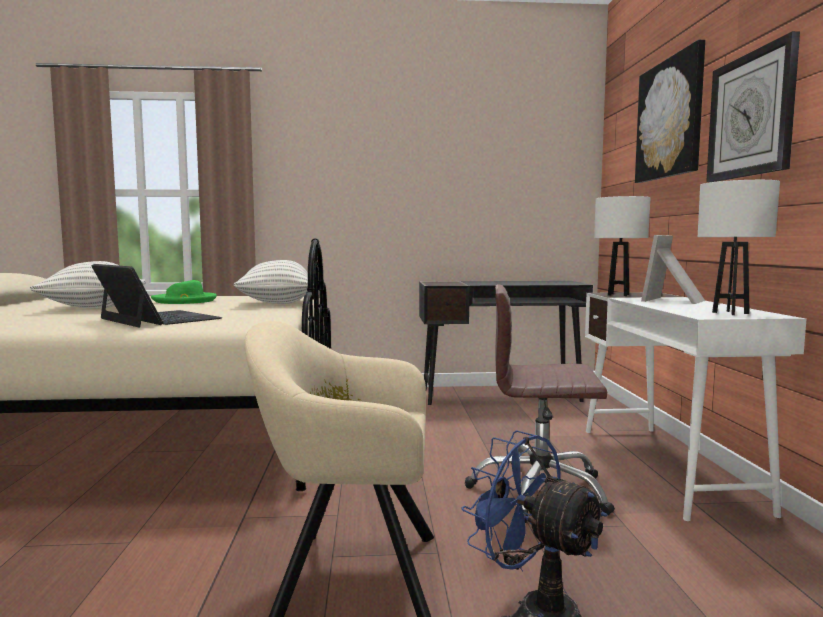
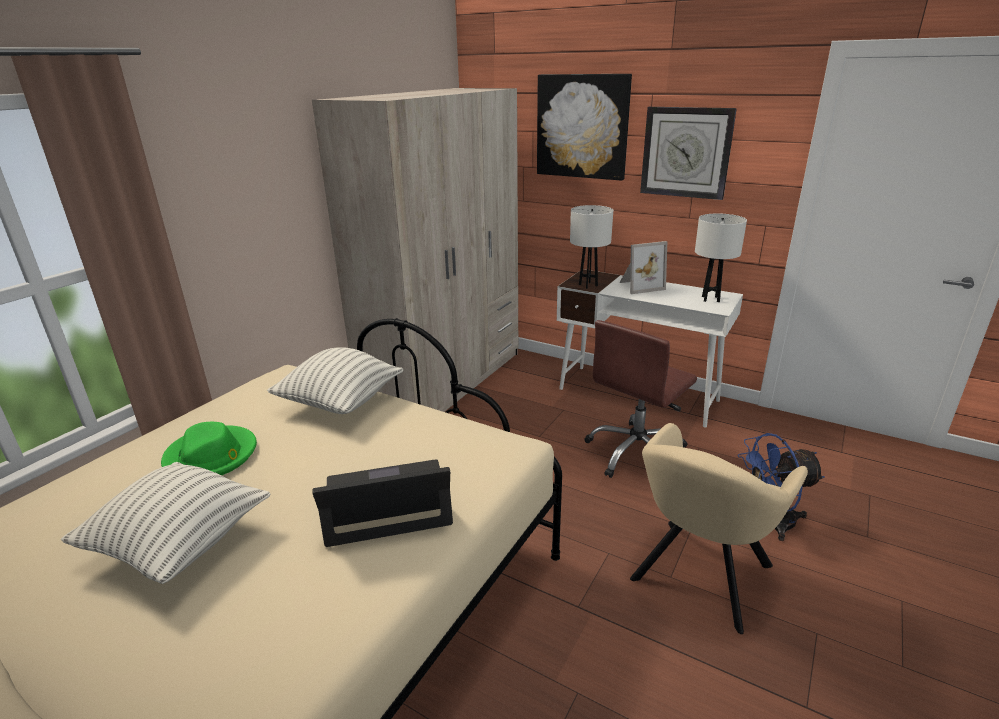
camera: 55 degrees left, 20 degrees up
black desk [419,281,593,405] -> beige wardrobe [312,88,518,412]
picture frame [641,235,705,304] -> picture frame turned 90 degrees counterclockwise [620,241,667,294]

